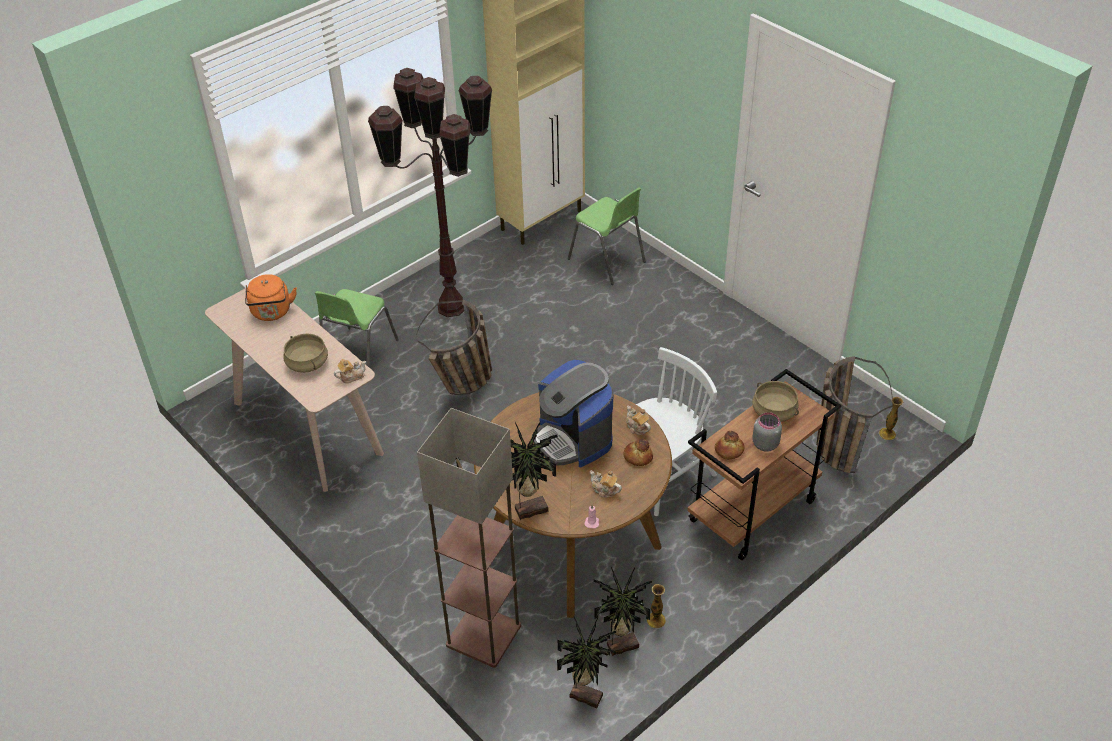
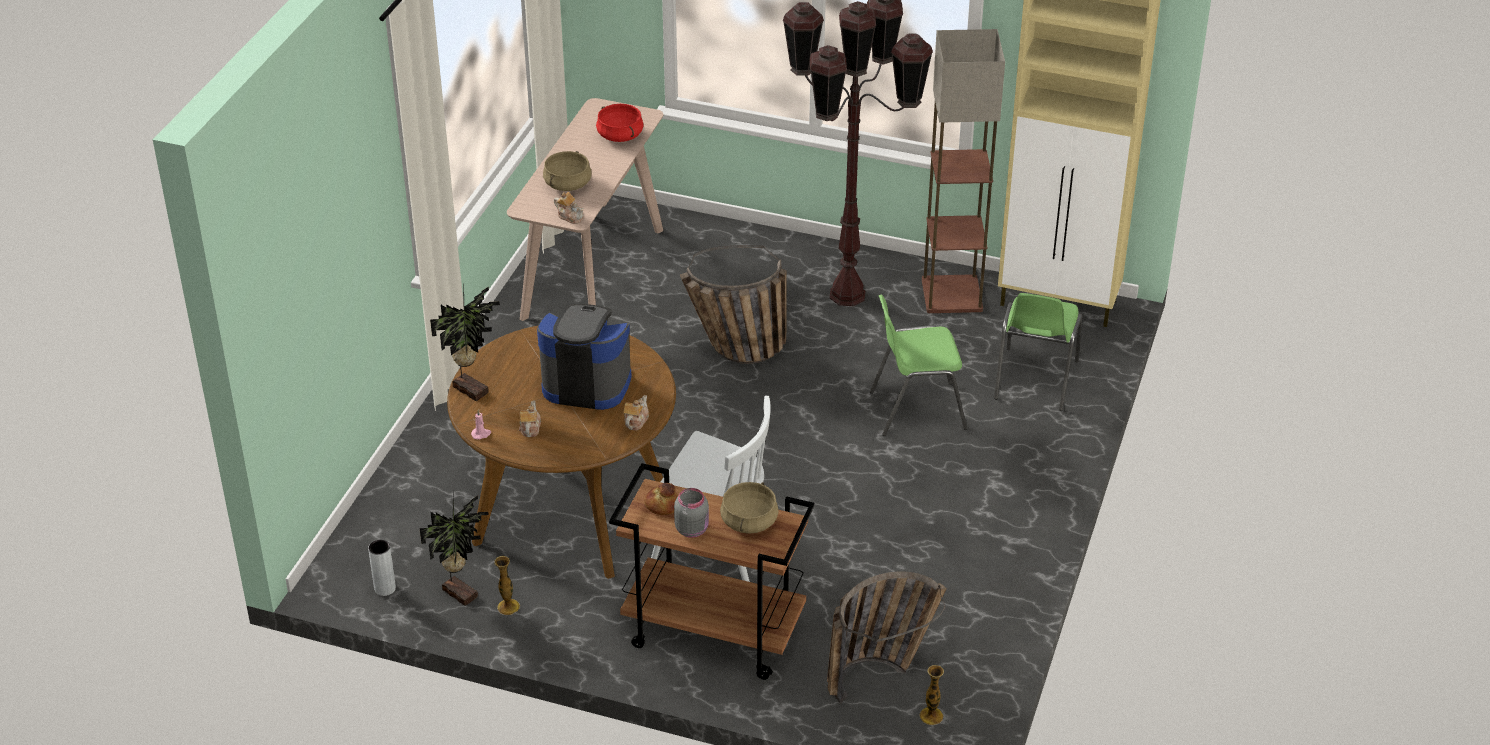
camera: 60 degrees right, 5 degrees down
orange kettle [245,274,297,321] -> red cooking pot [596,104,644,142]
green chair [315,289,399,368] -> green chair moved to [870,295,968,436]
floor lamp [417,408,521,668] -> floor lamp moved to [922,29,1005,313]
coffee machine [532,360,614,467] -> coffee machine turned 75 degrees clockwise [537,304,632,410]
potted plant [557,617,617,708] -> grey vase [368,540,396,596]
bread [624,439,653,466] -> none

